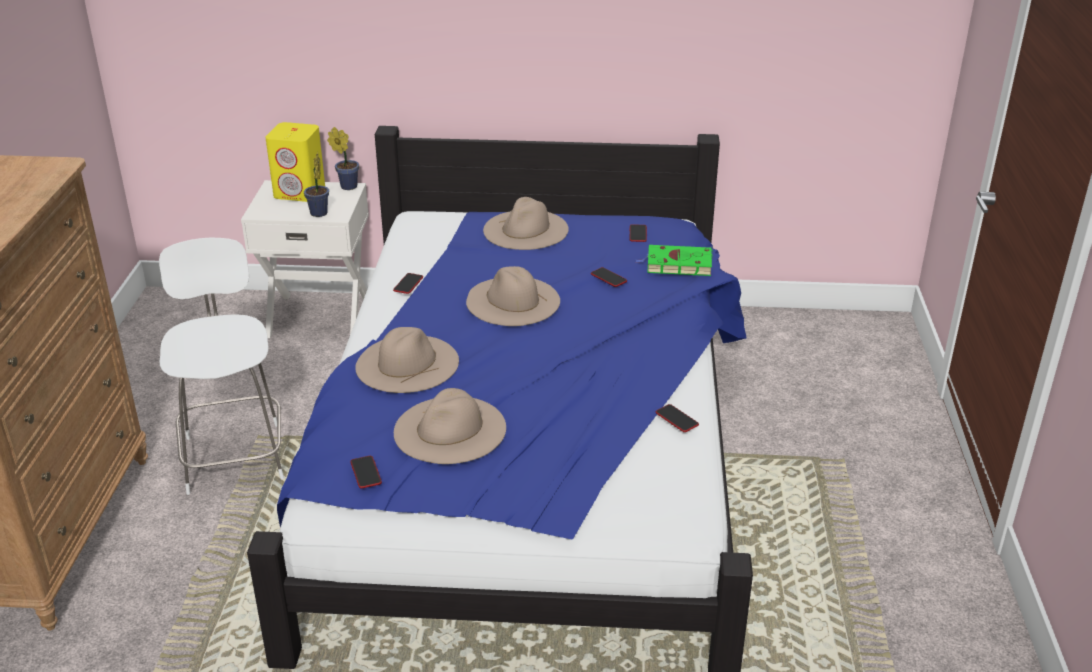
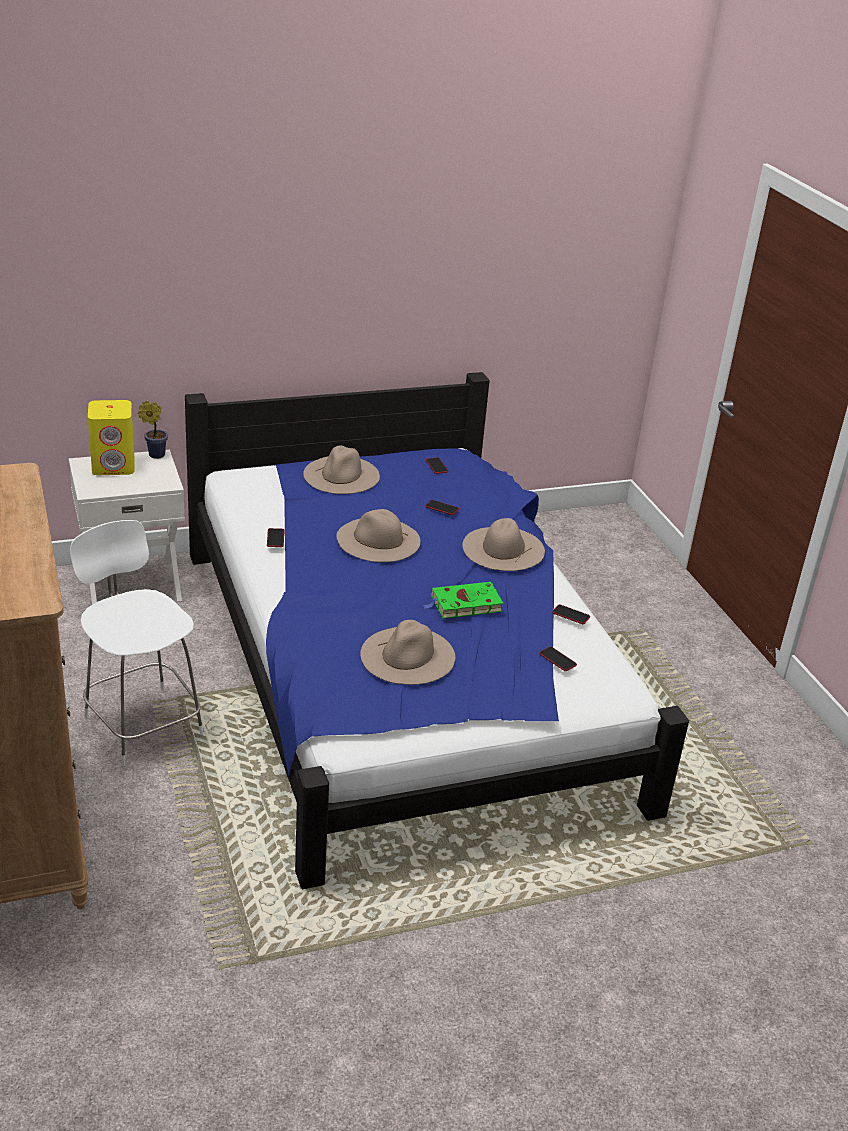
camera: 25 degrees left, 0 degrees up
potted plant [304,152,329,217] -> none
phone [350,456,382,488] -> phone moved to [539,647,577,671]
beige hat [355,327,459,393] -> beige hat moved to [462,518,545,571]
green book [636,245,713,276] -> green book moved to [423,582,504,619]

